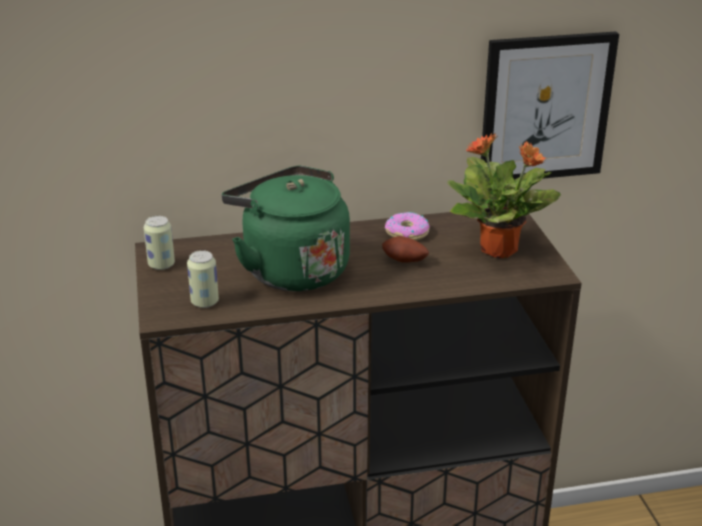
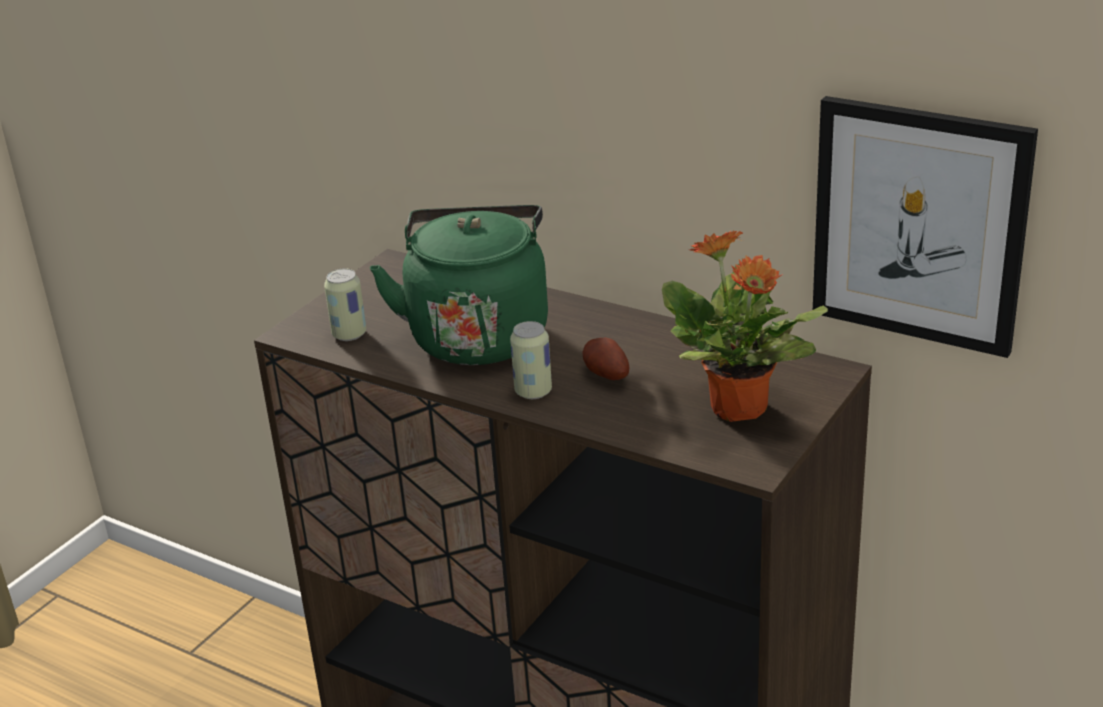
camera: 45 degrees right, 0 degrees up
can [144,216,175,270] -> can moved to [510,321,552,399]
donut [385,212,430,240] -> none

